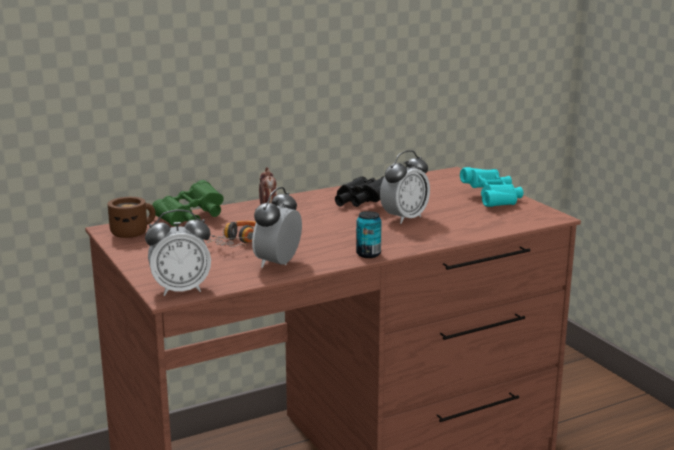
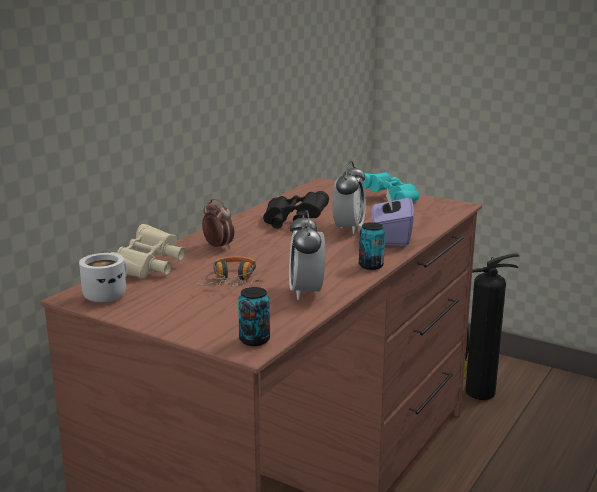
camera: 30 degrees left, 0 degrees up
brown mug [108,197,156,238] -> white mug [79,253,127,302]
alarm clock [145,209,211,296] -> can [238,287,270,346]
green binoculars [152,180,224,226] -> beige binoculars [111,224,185,279]
none -> purple tissue box [372,187,414,246]
none -> fire extinguisher [464,253,520,400]

